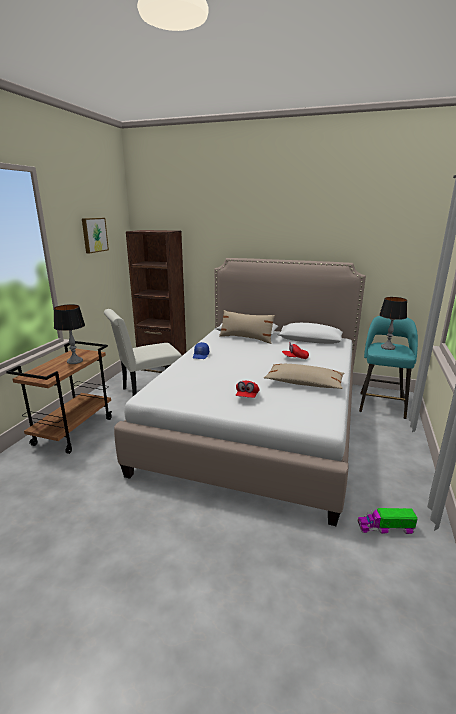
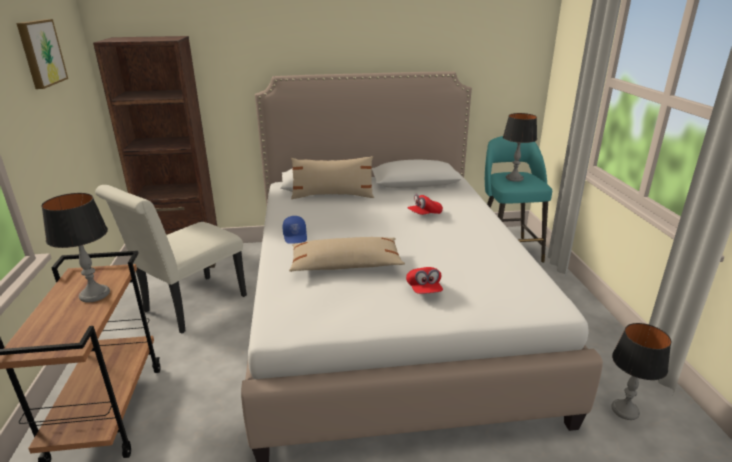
camera: 25 degrees left, 5 degrees up
beige pillow [264,364,345,389] -> beige pillow moved to [289,237,405,272]
toy truck [357,508,418,534] -> table lamp [611,323,671,420]

